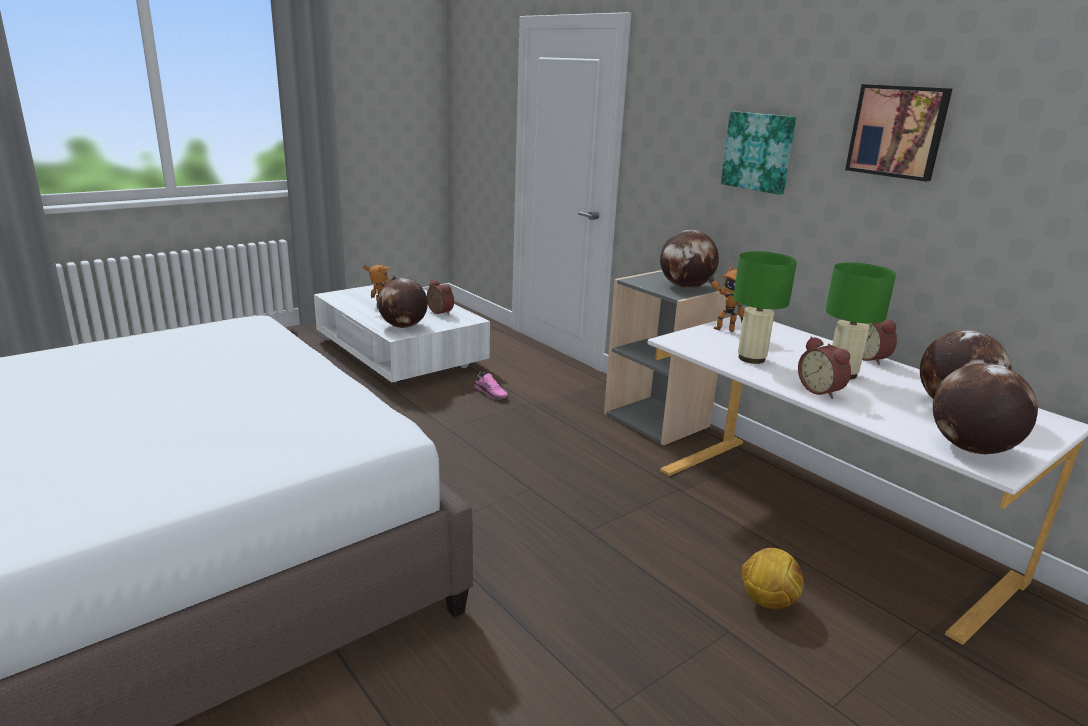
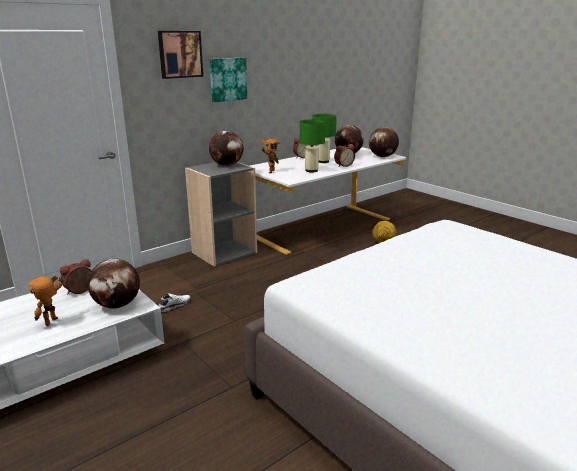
camera: 90 degrees left, 0 degrees up
pink shoe [474,372,508,400] -> white shoe [158,293,190,312]
picture [845,84,952,182] -> picture moved to [158,31,203,79]

